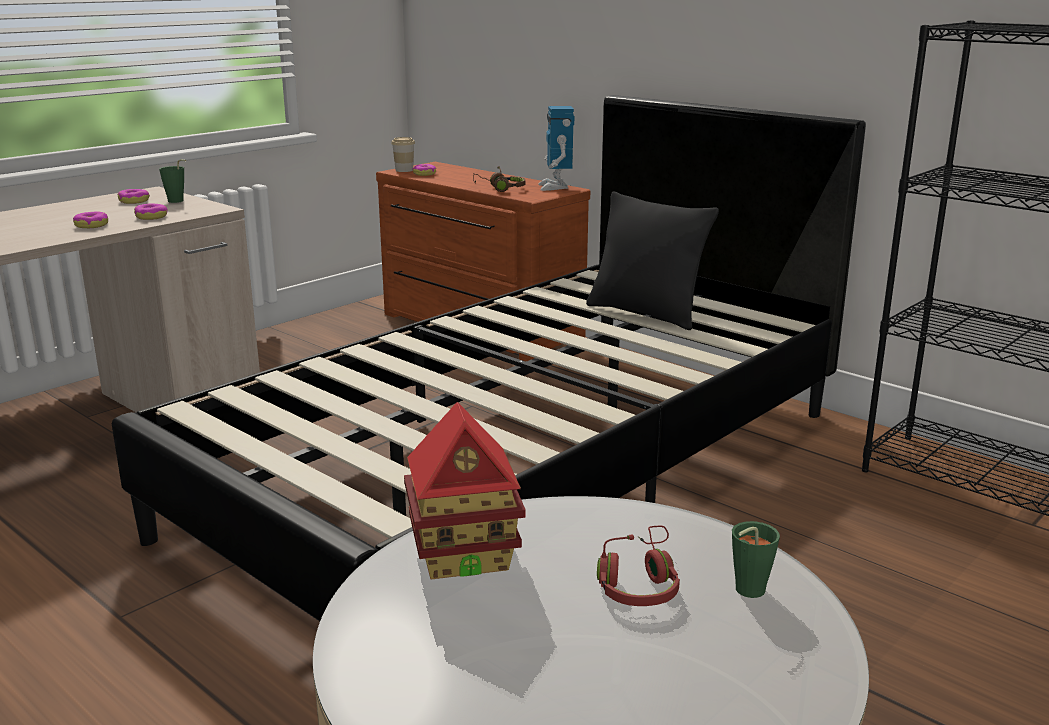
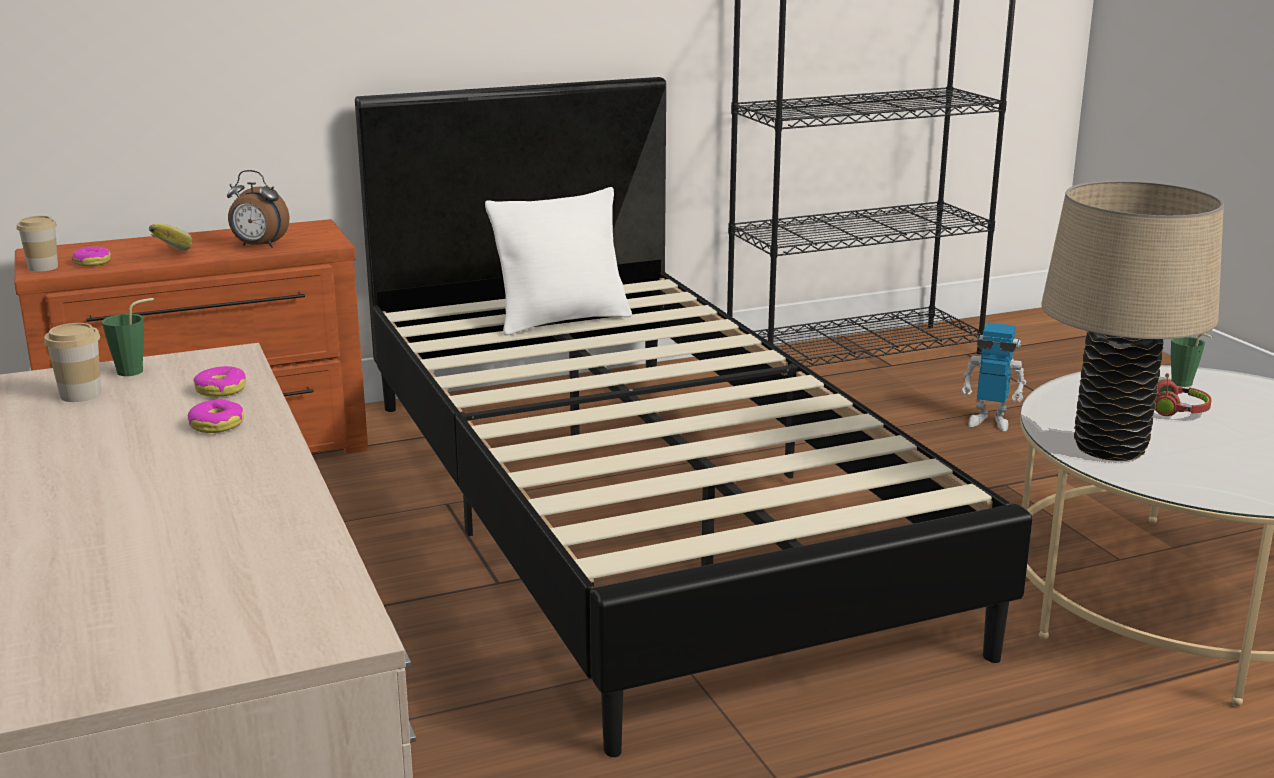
camera: 65 degrees left, 0 degrees up
donut [118,189,150,204] -> cup [44,323,101,402]
toy house [404,402,526,579] -> beige table lamp [1041,180,1224,461]
brown headphones [473,166,525,192] -> alarm clock [227,170,289,248]
toy robot [538,106,574,191] -> toy robot moved to [961,323,1026,431]
black pillow [586,191,719,330] -> white pillow [485,187,632,336]
none -> banana [149,224,192,251]

